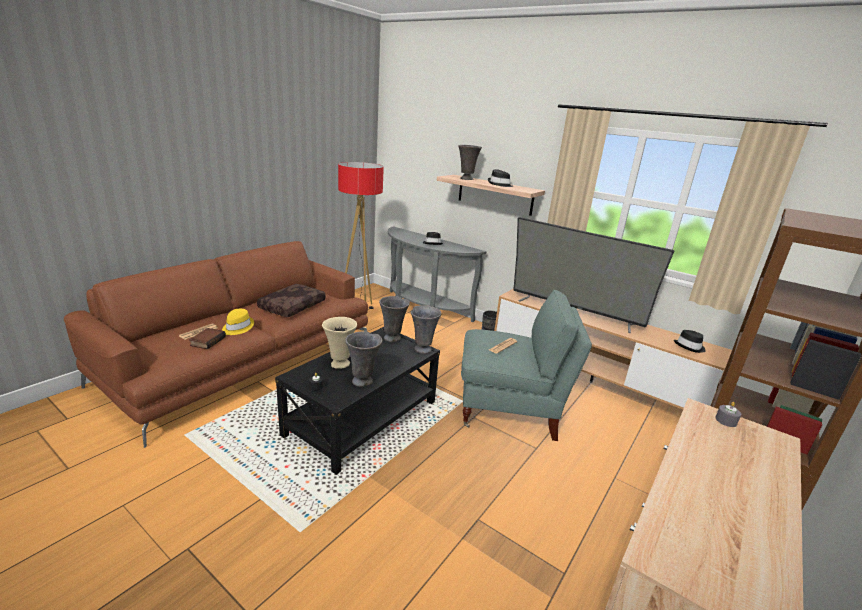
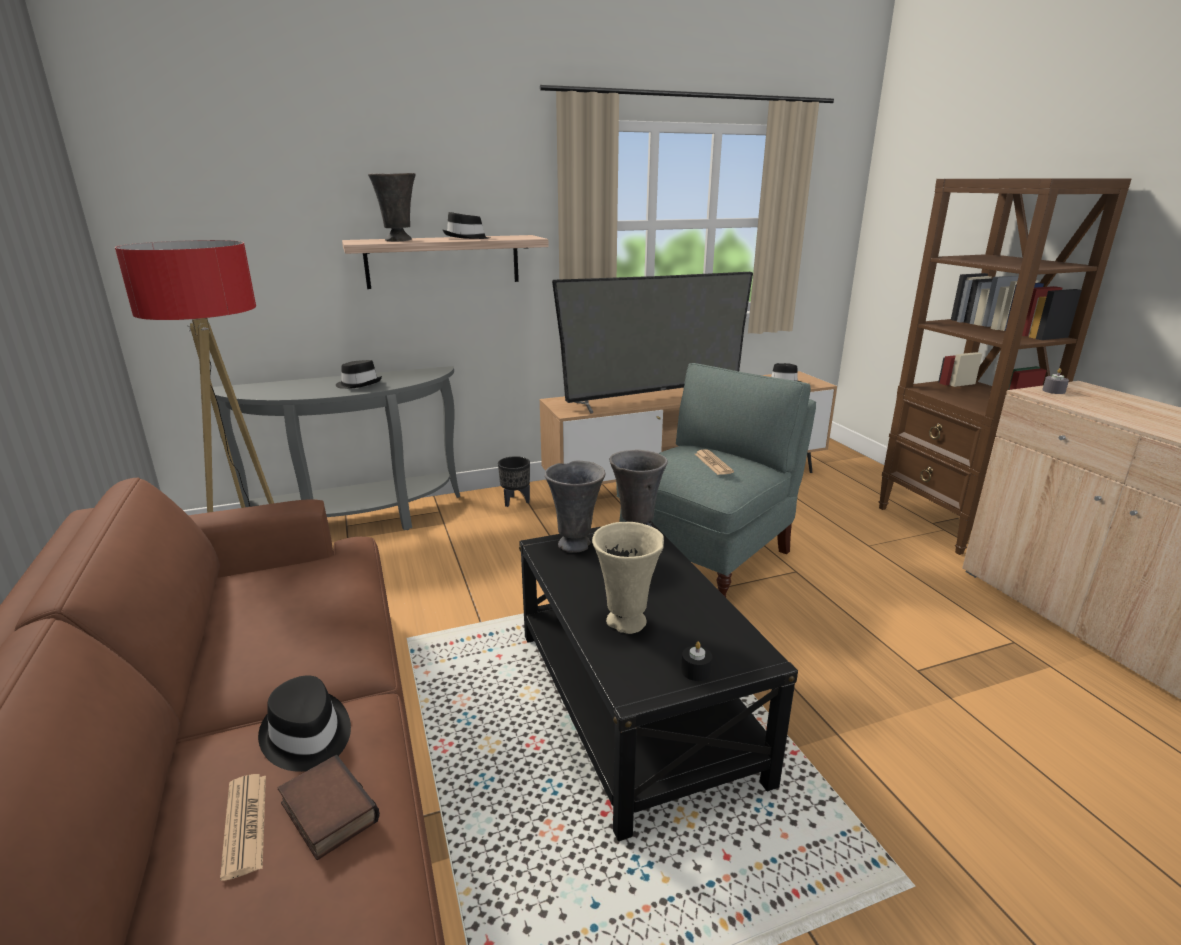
camera: 55 degrees left, 0 degrees up
yellow hat [222,309,254,335] -> black hat [258,675,351,772]
brown pillow [257,284,326,317] -> none
grey vase [345,331,382,387] -> none

